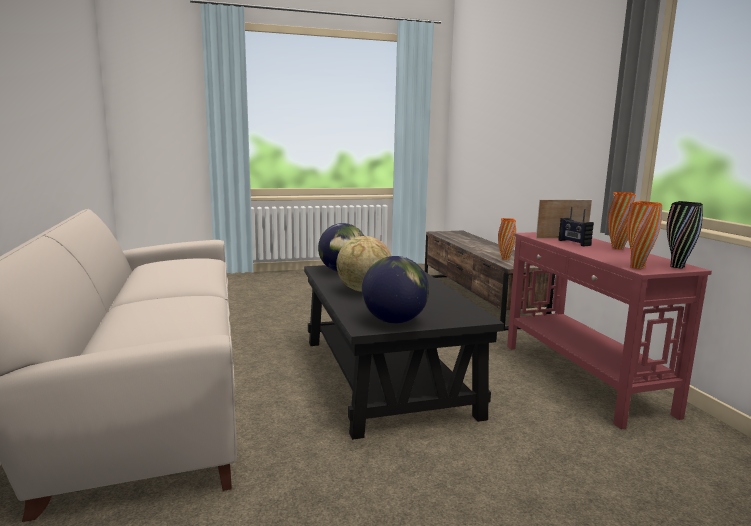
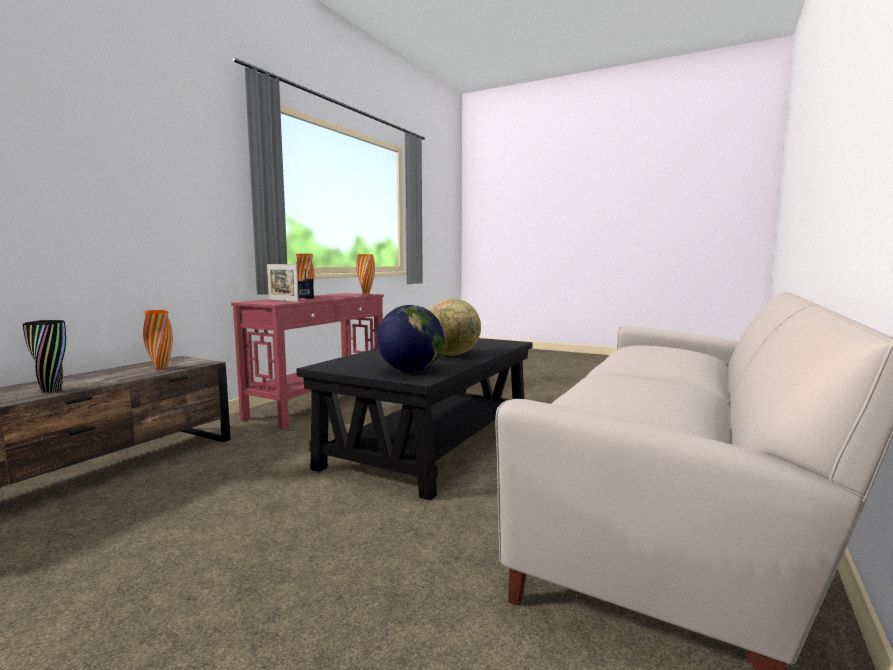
camera: 135 degrees left, 5 degrees down
globe [362,256,429,324] -> none
black vase [667,201,703,269] -> black vase moved to [23,320,66,392]

